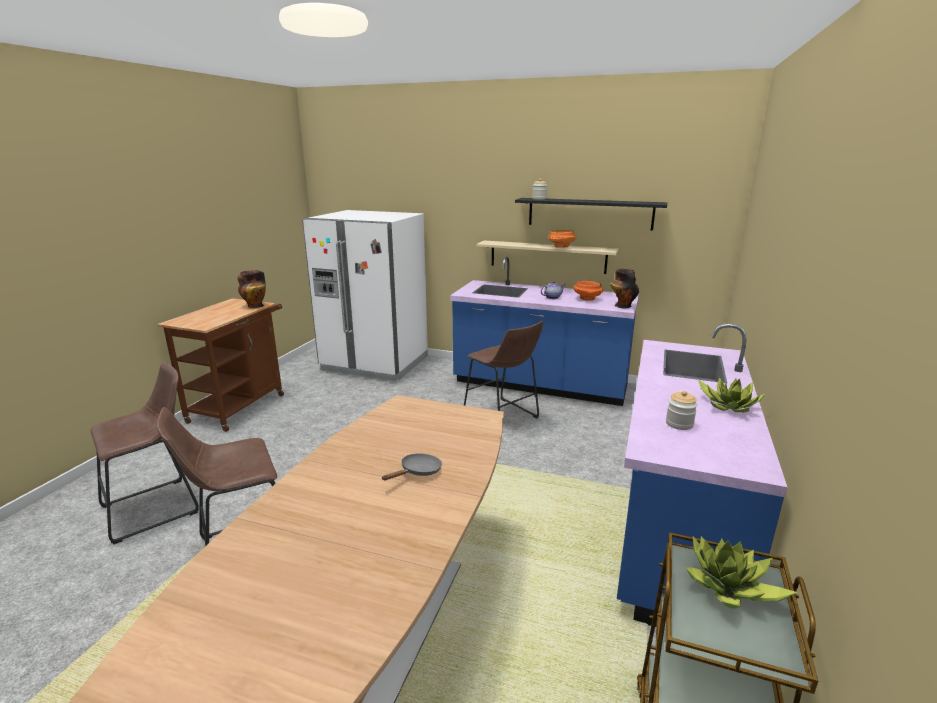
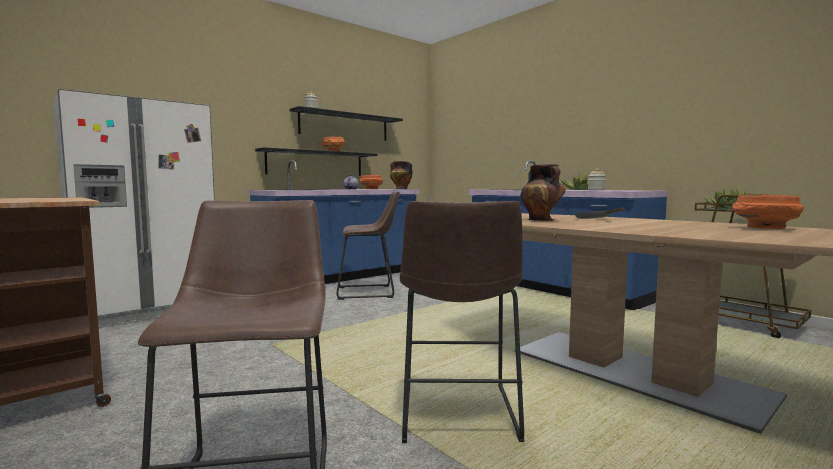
camera: 60 degrees left, 15 degrees down
vase [238,270,266,308] -> vase moved to [520,164,566,221]
beige shelf [476,240,619,274] -> black shelf [255,147,377,176]
none -> orange bowl [732,195,804,229]

